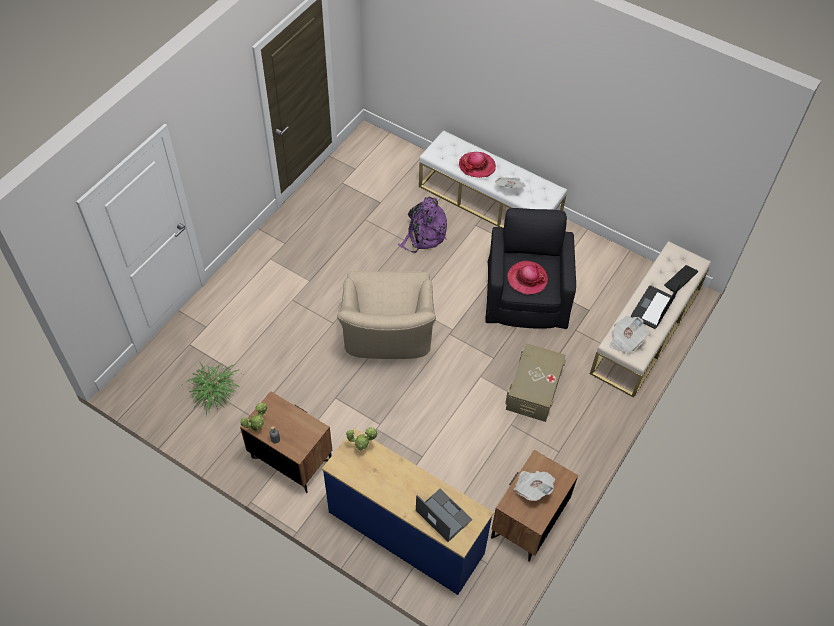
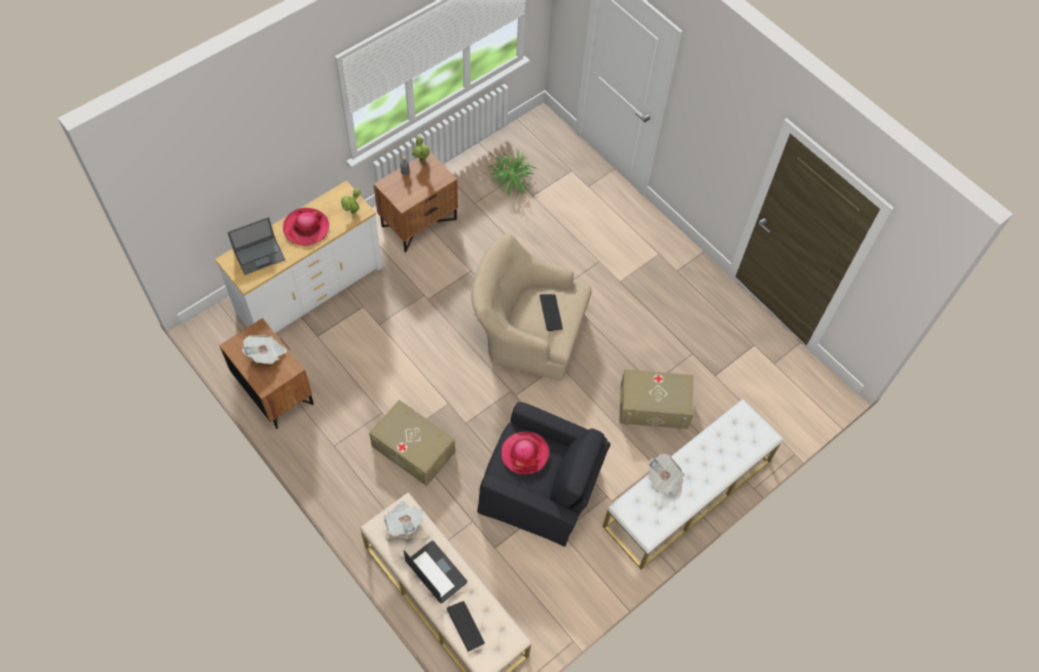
camera: 105 degrees right, 5 degrees up
blue dresser [322,428,494,595] -> white dresser [215,181,382,333]
purple backpack [398,197,447,253] -> beige storage box [619,369,693,430]
hat [459,152,496,178] -> hat moved to [283,208,329,246]
none -> keyboard [540,294,563,331]

